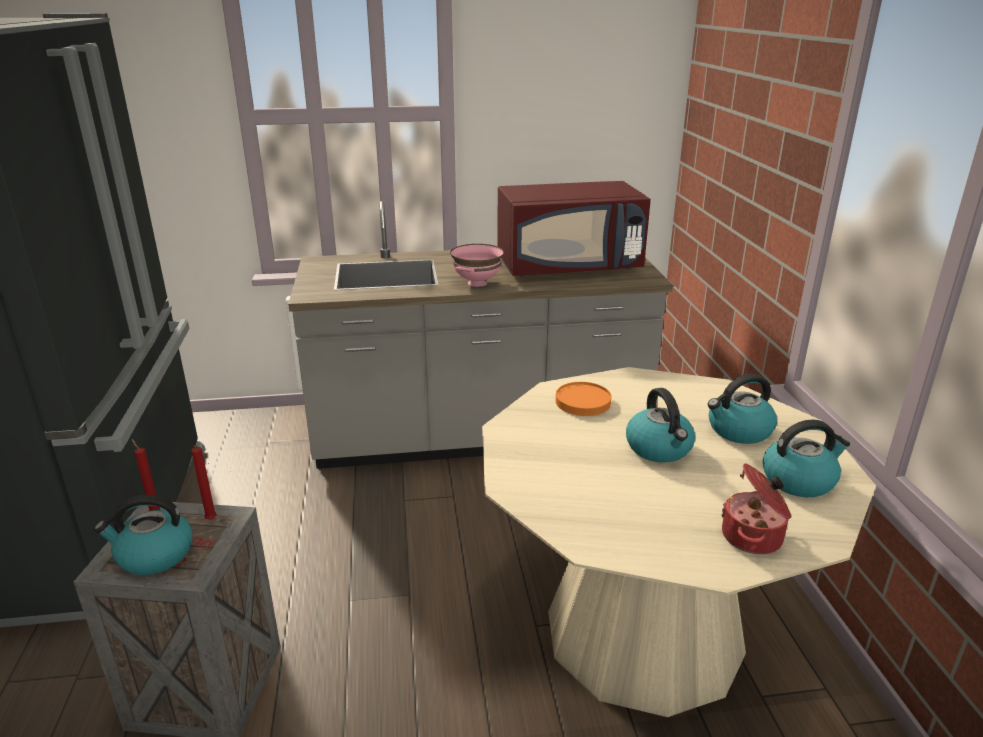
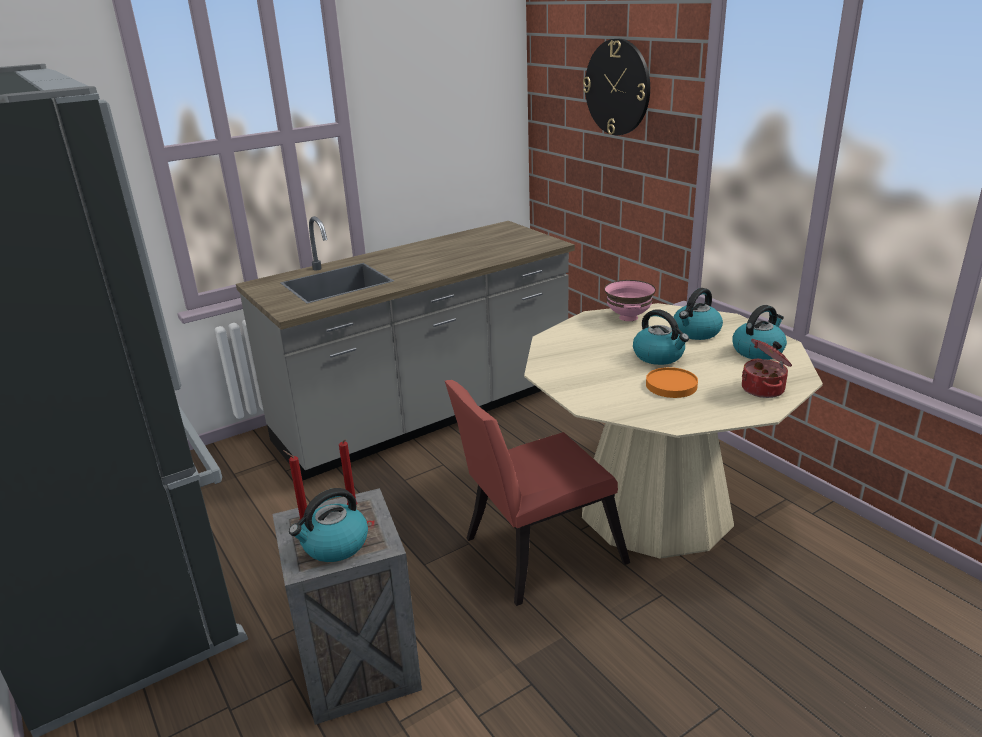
camera: 25 degrees left, 0 degrees up
pink bowl [450,244,504,287] -> pink bowl moved to [604,280,656,321]
red microwave [497,181,651,276] -> none
orange plate [556,382,612,416] -> orange plate moved to [646,367,698,398]
none -> red chair [445,380,630,606]
none -> wall clock [583,39,650,135]

